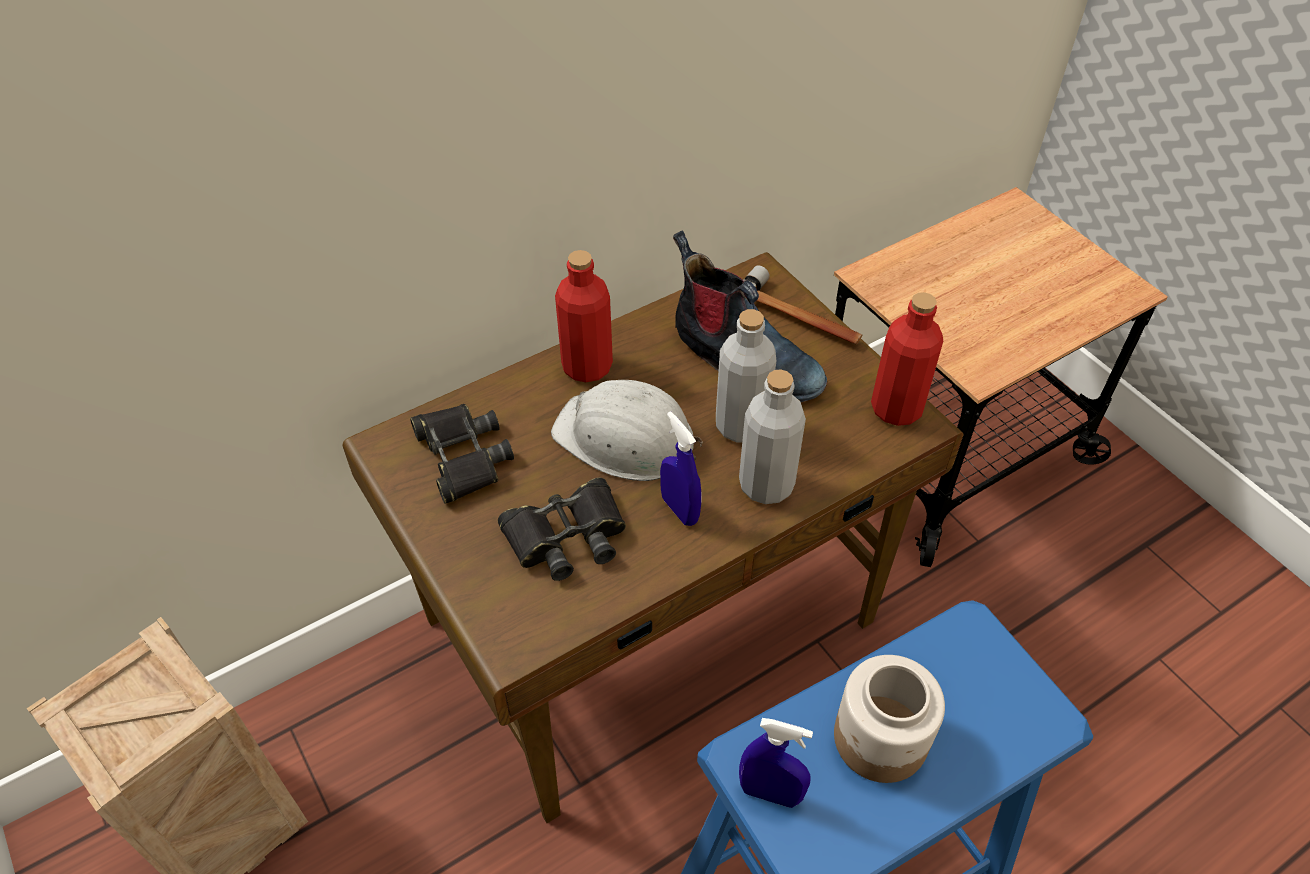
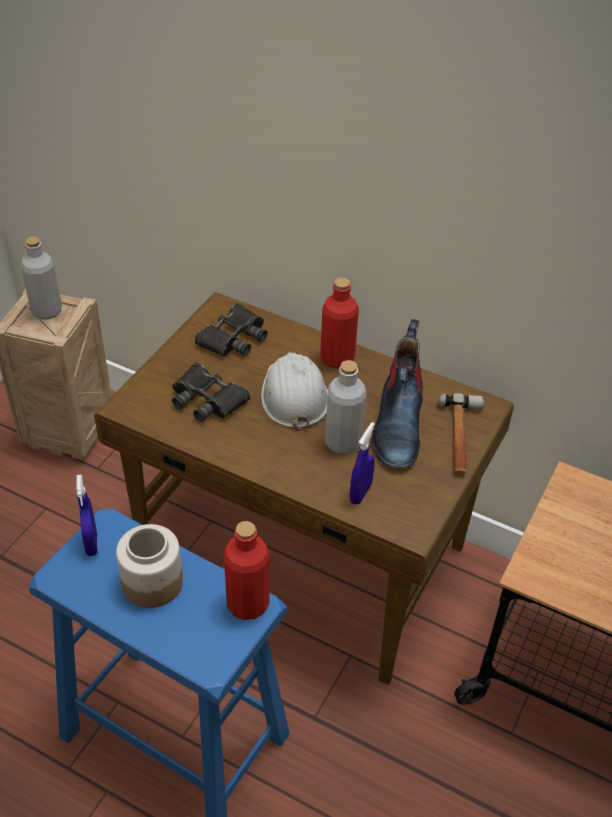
camera: 60 degrees right, 5 degrees down
blue spray bottle [660,411,701,526] -> blue spray bottle moved to [350,422,375,505]
grey bottle [739,369,806,504] -> grey bottle moved to [21,236,62,320]
red bottle [871,292,943,426] -> red bottle moved to [224,521,270,620]

